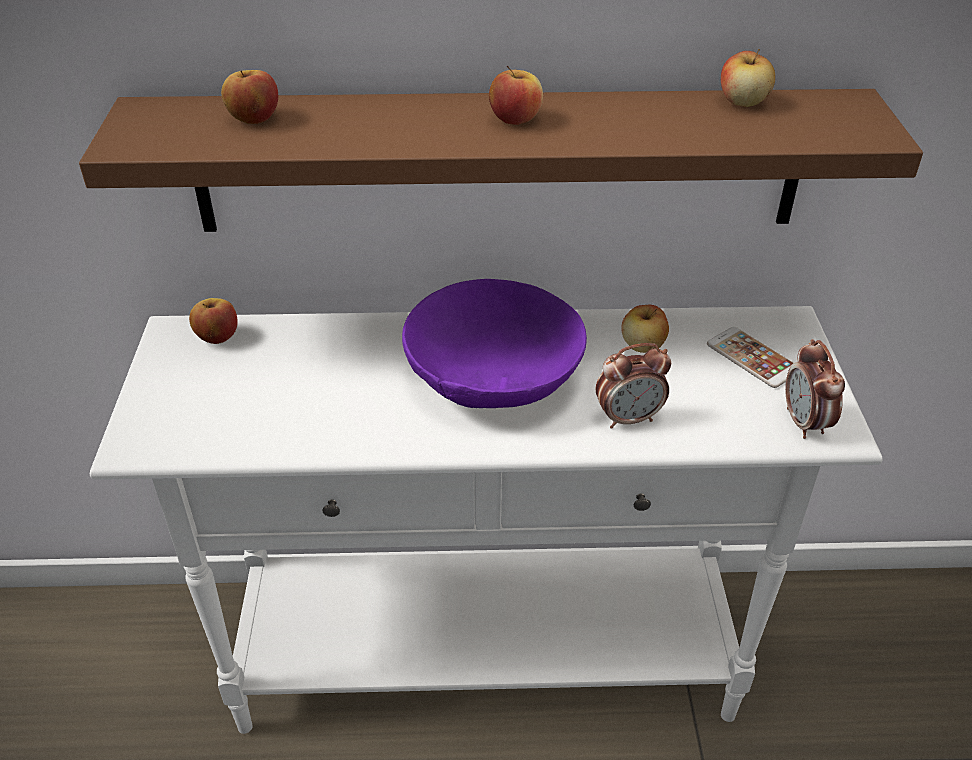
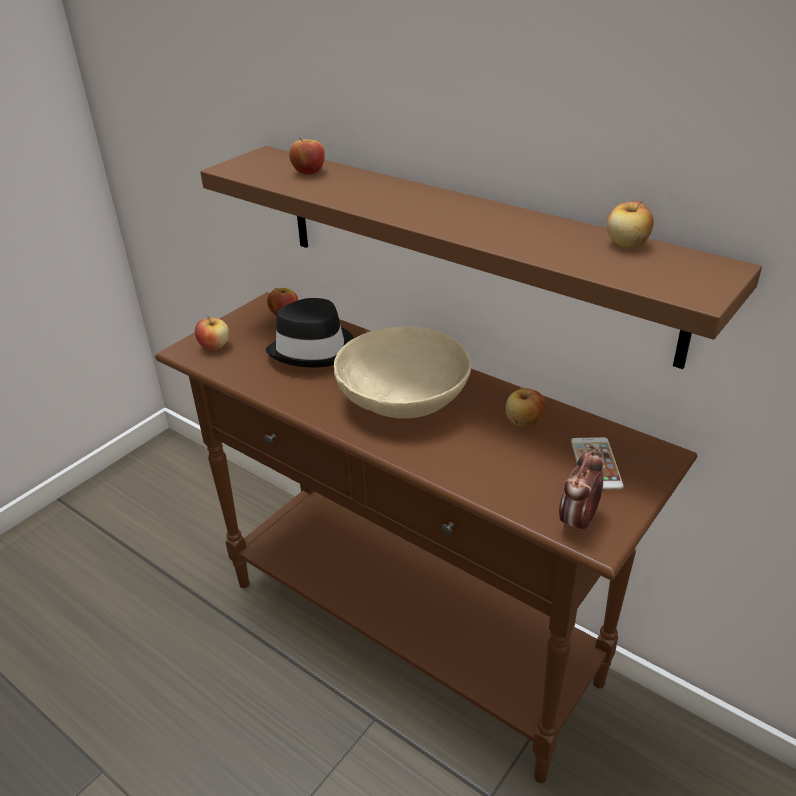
camera: 40 degrees right, 5 degrees down
white console table [90,306,883,734] -> brown console table [155,292,697,783]
purple bowl [402,279,587,408] -> beige bowl [334,326,471,418]
apple [489,66,543,125] -> apple moved to [195,317,229,350]
alarm clock [596,343,671,429] -> none
none -> black hat [265,298,354,367]

